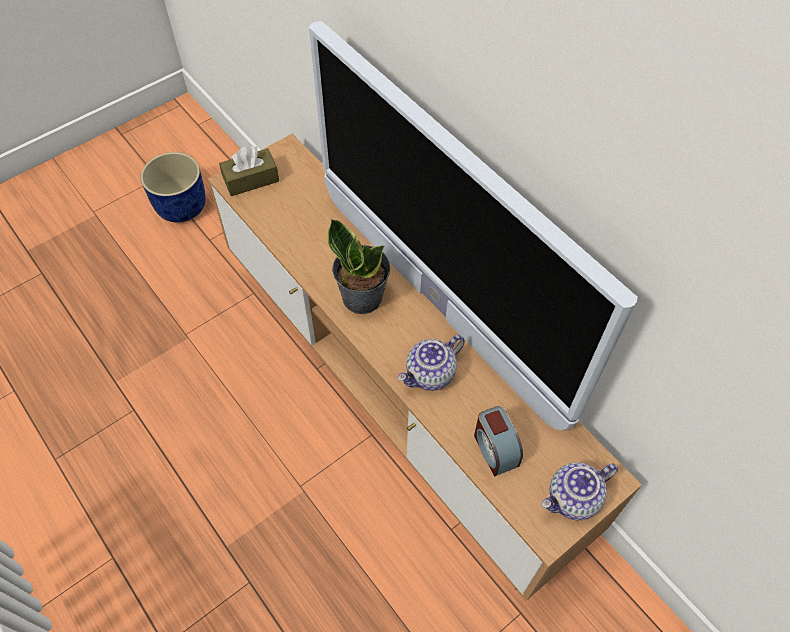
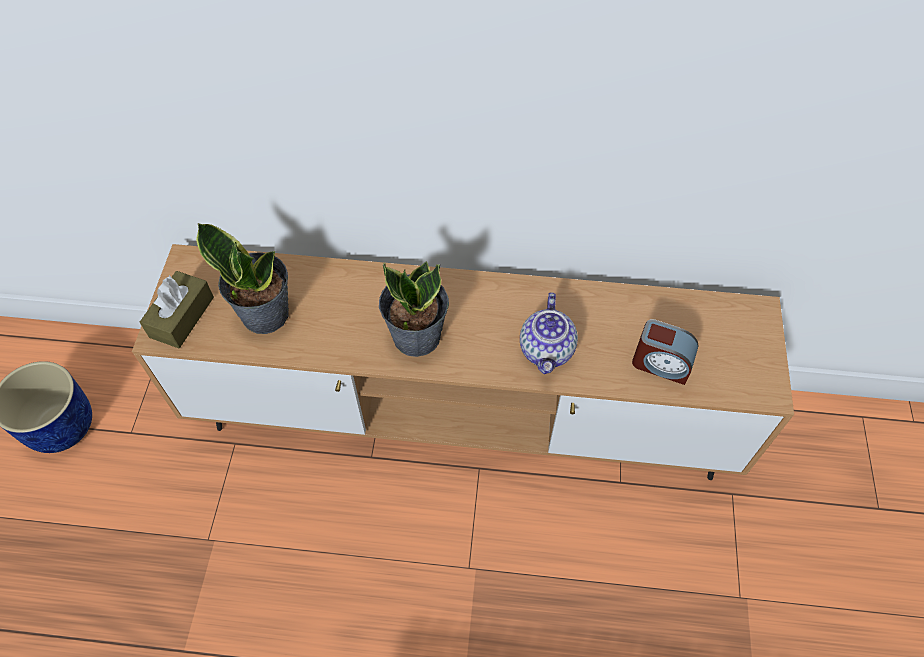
camera: 45 degrees left, 0 degrees up
television [309,21,638,430] -> none
teapot [541,462,618,520] -> none
none -> potted plant [196,223,289,334]

